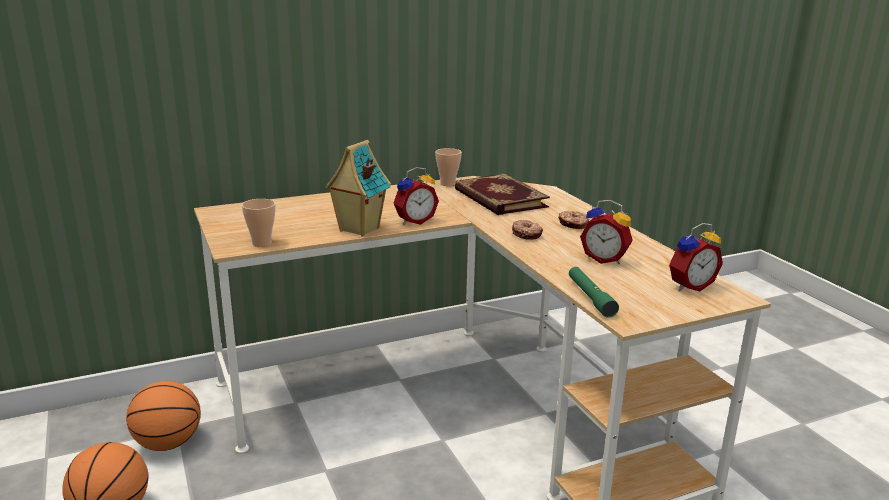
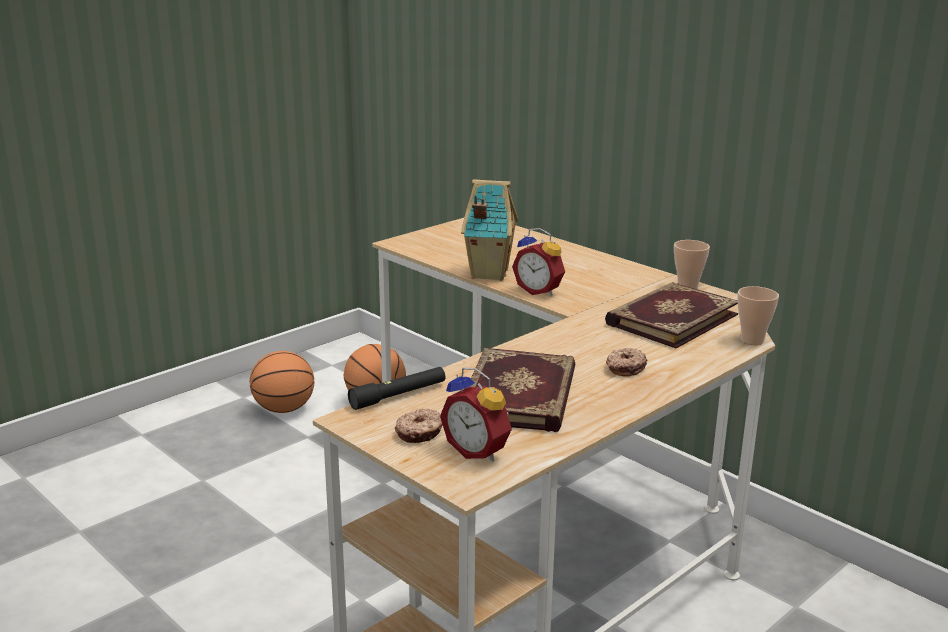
camera: 70 degrees right, 0 degrees up
cup [242,199,276,247] -> cup moved to [737,286,779,345]
donut [512,220,543,240] -> donut moved to [395,409,443,443]
green flashlight [569,267,619,318] -> black flashlight [348,367,445,410]
alarm clock [580,200,633,264] -> book [467,348,576,432]

